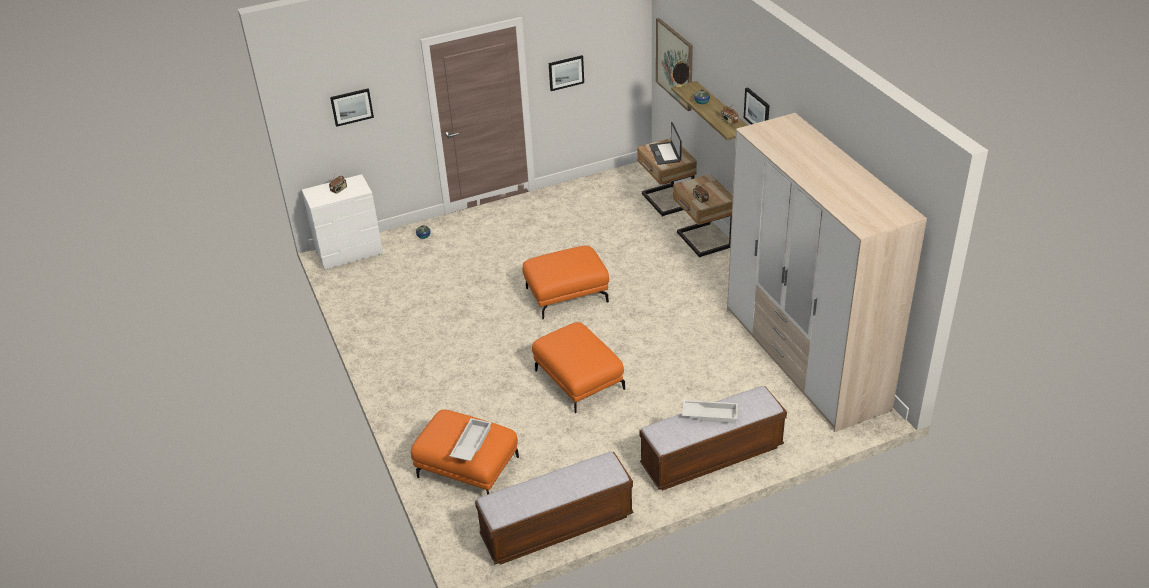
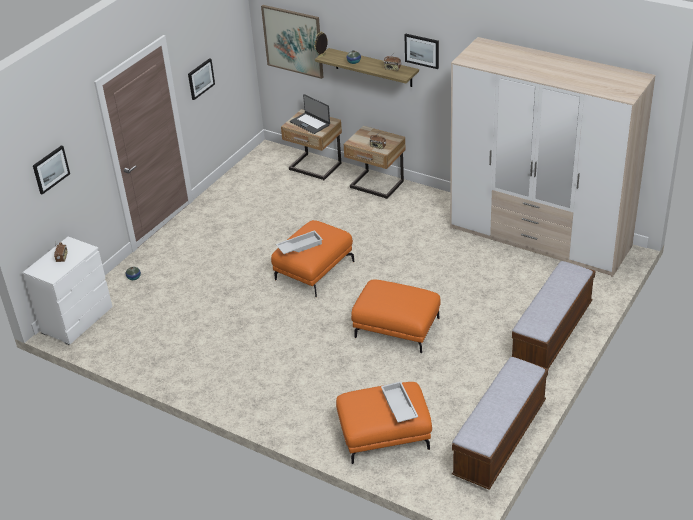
camera: 35 degrees left, 0 degrees up
white tray [682,400,738,423] -> white tray moved to [276,230,323,254]

